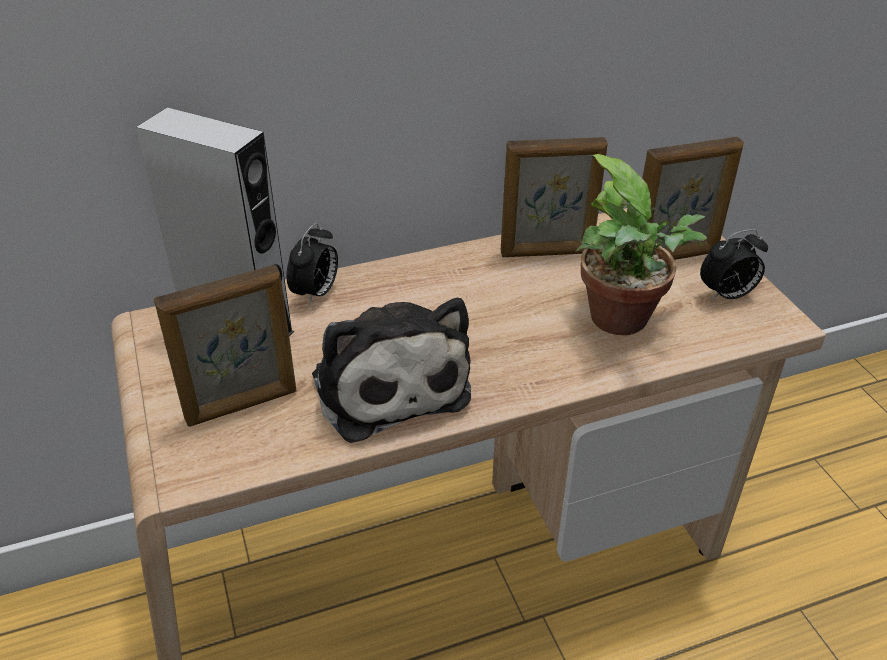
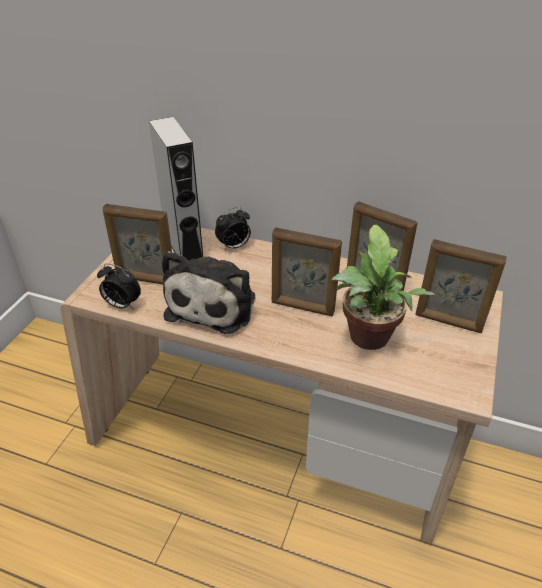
camera: 40 degrees right, 0 degrees up
alarm clock [700,229,768,301] -> alarm clock moved to [97,263,141,310]
none -> picture frame [272,227,342,317]

